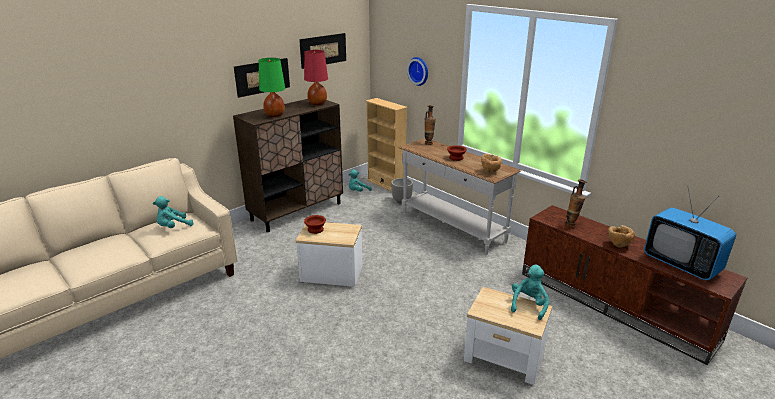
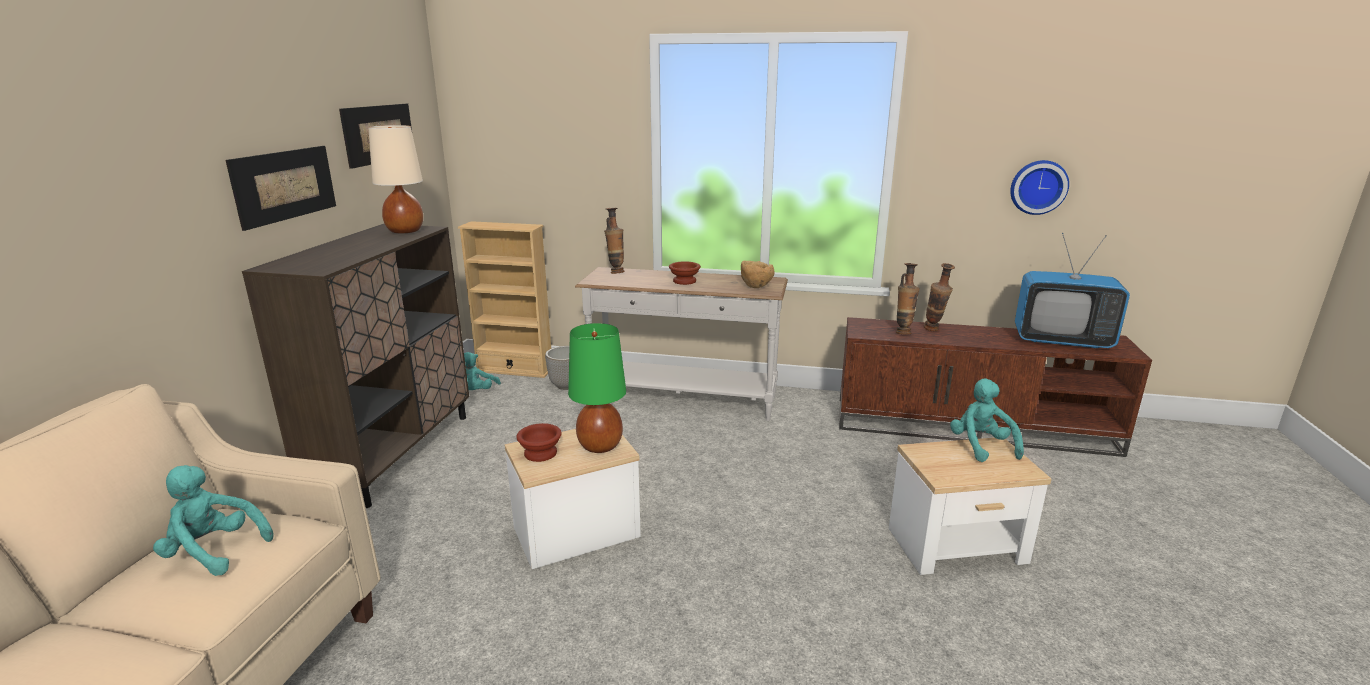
camera: 35 degrees left, 5 degrees down
turquoise plush toy [153,196,194,228] -> turquoise plush toy turned 90 degrees clockwise [153,465,273,576]
green table lamp [259,58,285,117] -> green table lamp moved to [568,323,626,453]
red table lamp [304,50,328,105] -> beige table lamp [368,125,423,233]
wall clock [407,57,428,86] -> wall clock moved to [1010,160,1069,215]
brown bowl [608,225,635,247] -> none
none -> vase [923,263,955,331]

